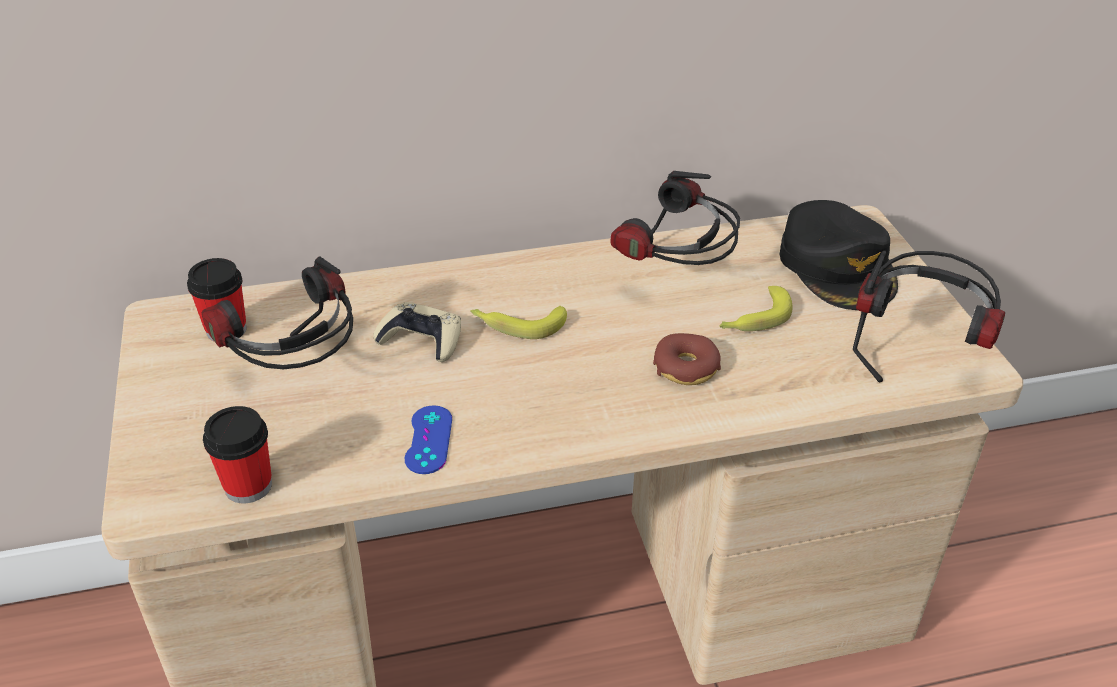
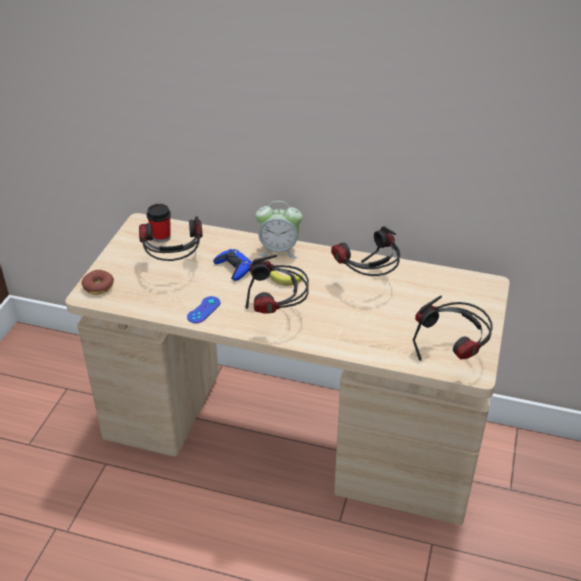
camera: 30 degrees right, 0 degrees up
cup [203,406,272,504] -> none
beige game controller [373,302,461,362] -> blue game controller [213,249,252,281]
donut [653,333,721,385] -> donut moved to [81,270,114,295]
banana [720,286,792,331] -> none
black cap [780,200,898,310] -> none
none -> headphones [246,255,309,314]
none -> alarm clock [255,201,302,258]

